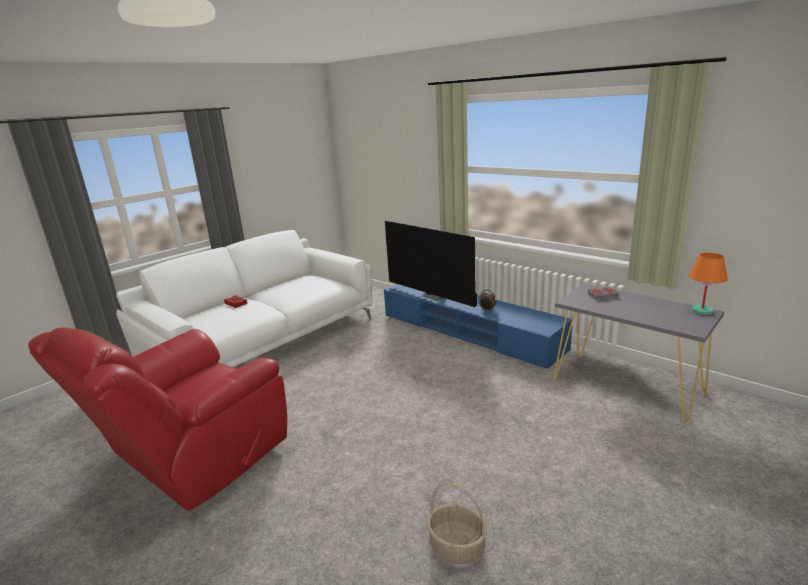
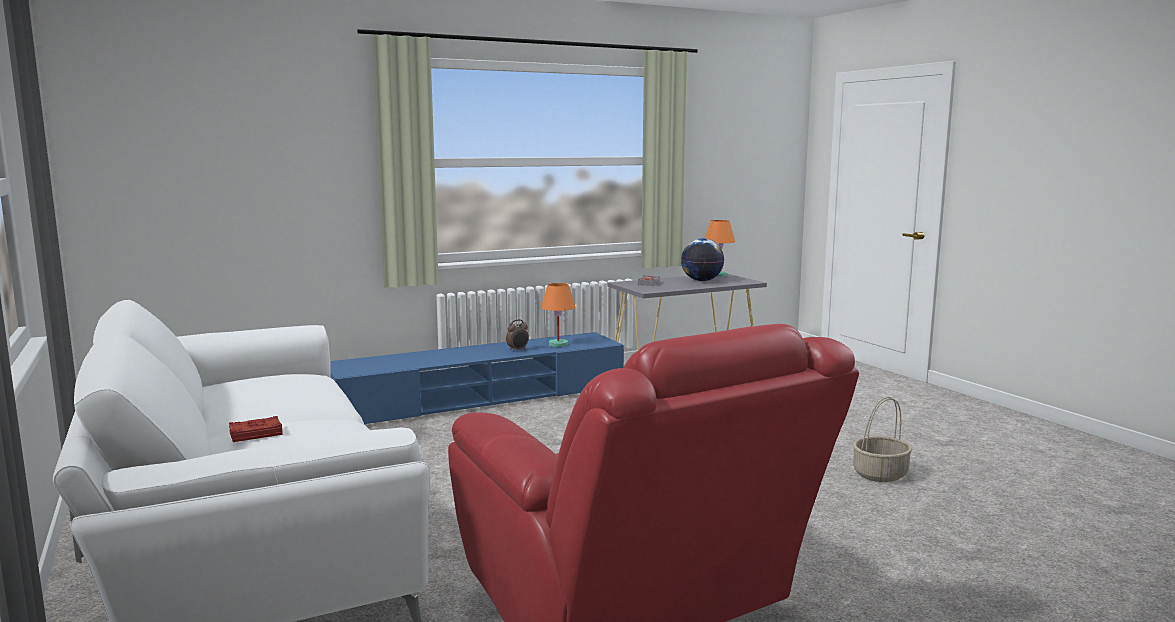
camera: 70 degrees left, 10 degrees down
television [385,221,477,307] -> none
none -> orange table lamp [541,283,576,347]
none -> globe [681,238,724,281]

